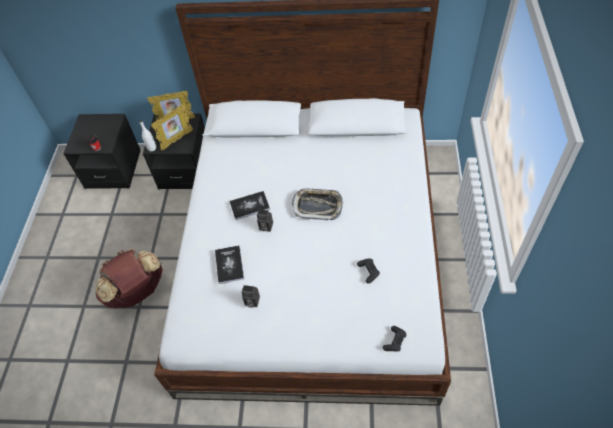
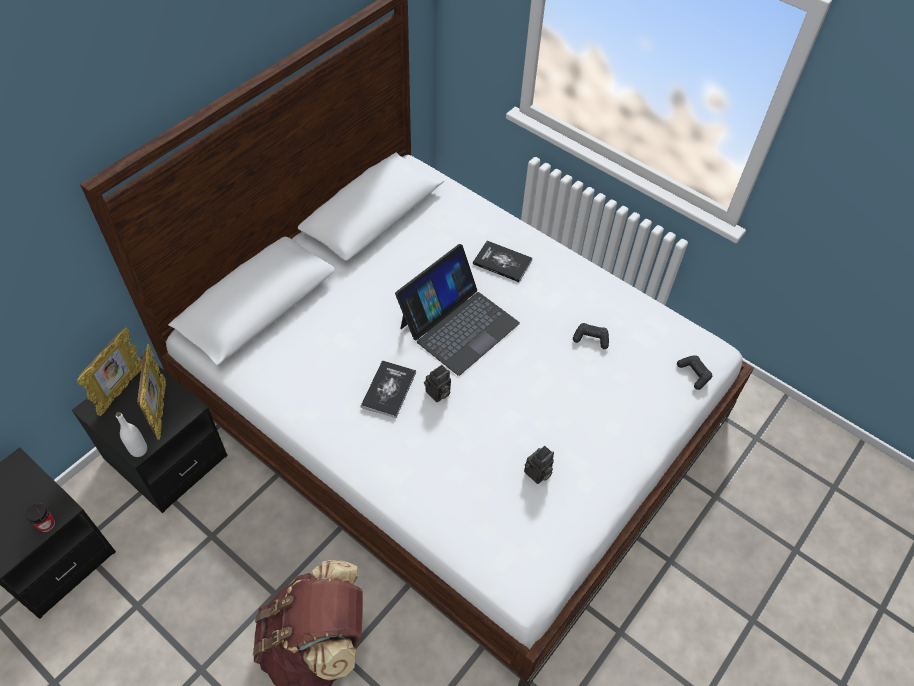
camera: 60 degrees left, 0 degrees up
book [215,245,244,284] -> book moved to [473,241,532,282]
tray [292,189,343,220] -> laptop [395,244,520,376]

